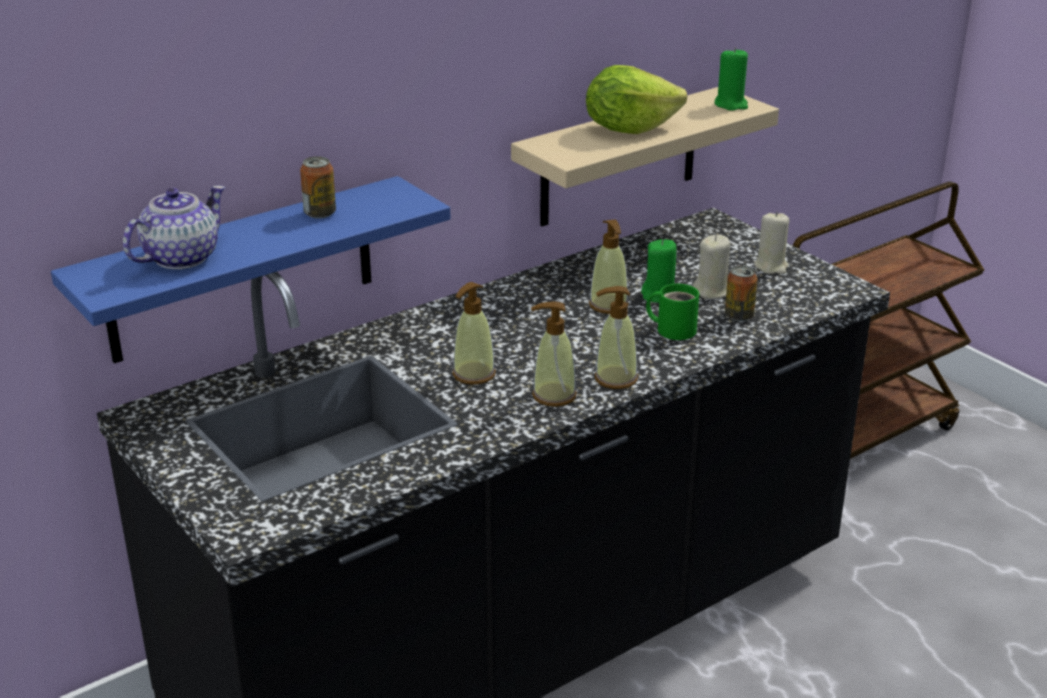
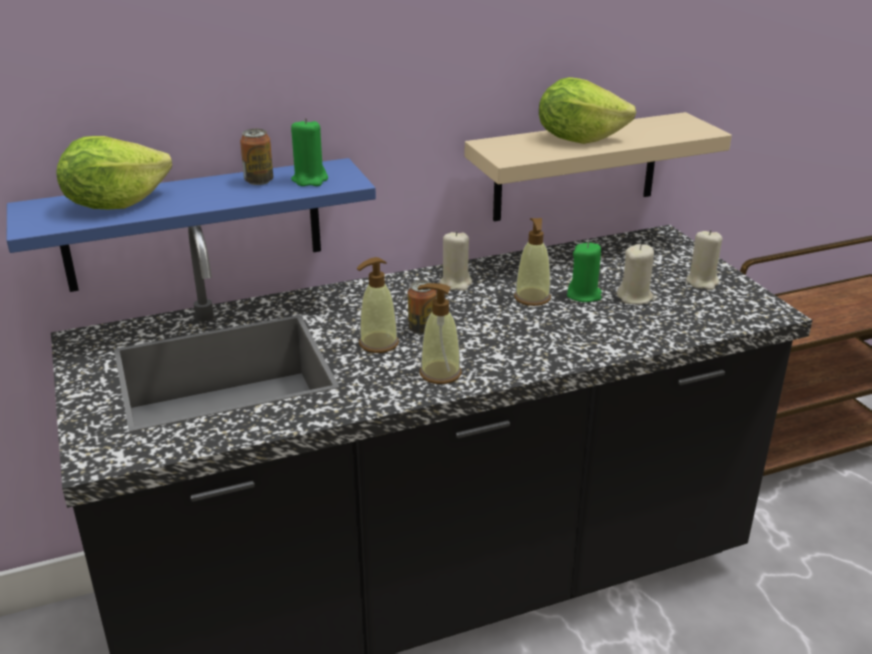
camera: 15 degrees right, 0 degrees up
teapot [123,185,225,269] -> lettuce [56,136,172,210]
soap dispenser [595,286,638,389] -> none
green mug [646,284,699,340] -> none
green candle [715,47,748,111] -> green candle moved to [291,118,328,186]
can [725,266,757,321] -> can moved to [408,280,437,335]
none -> beige candle [440,231,472,291]

